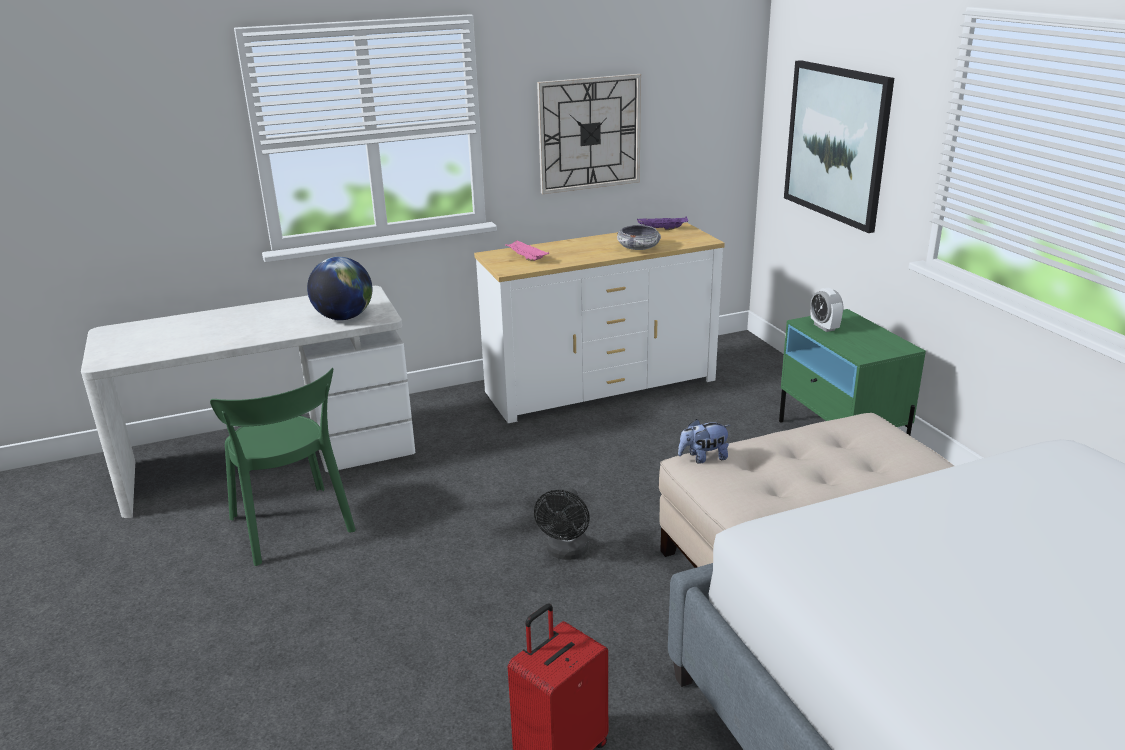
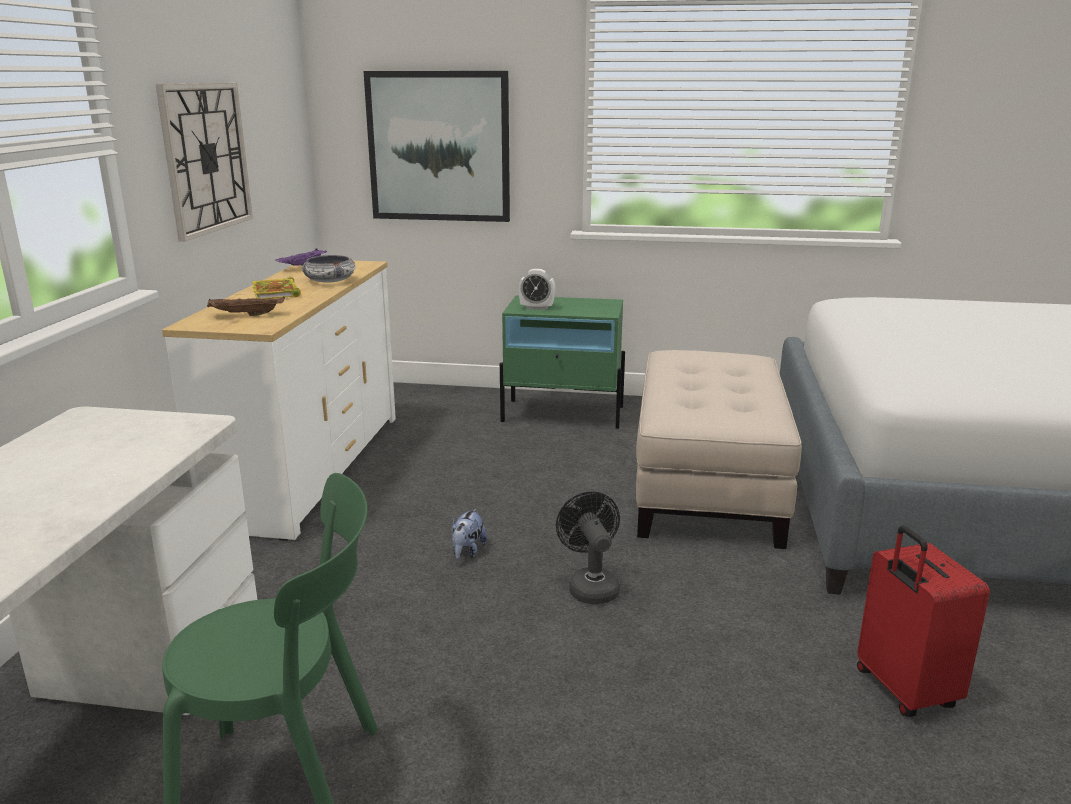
camera: 60 degrees left, 5 degrees down
globe [307,257,372,320] -> none
pink tray [505,241,549,261] -> brown tray [207,296,285,316]
black fan [534,488,590,560] -> black fan turned 150 degrees counterclockwise [556,491,620,604]
plush toy [678,419,731,464] -> plush toy moved to [452,509,487,560]
none -> book [252,277,301,299]

